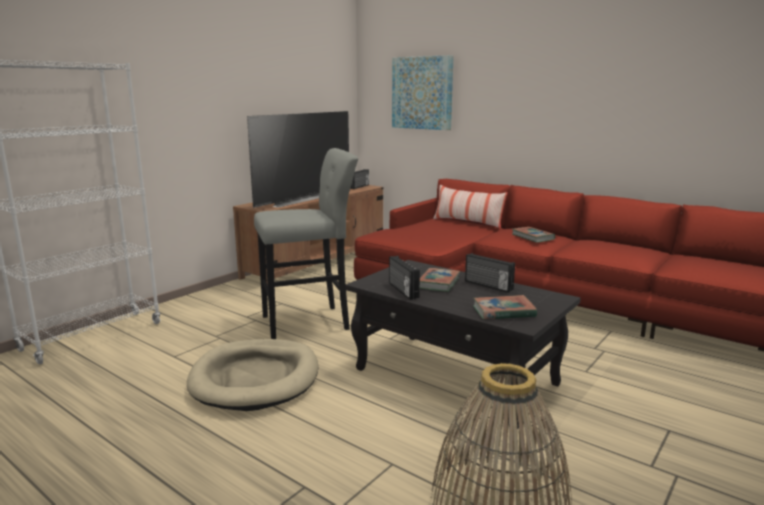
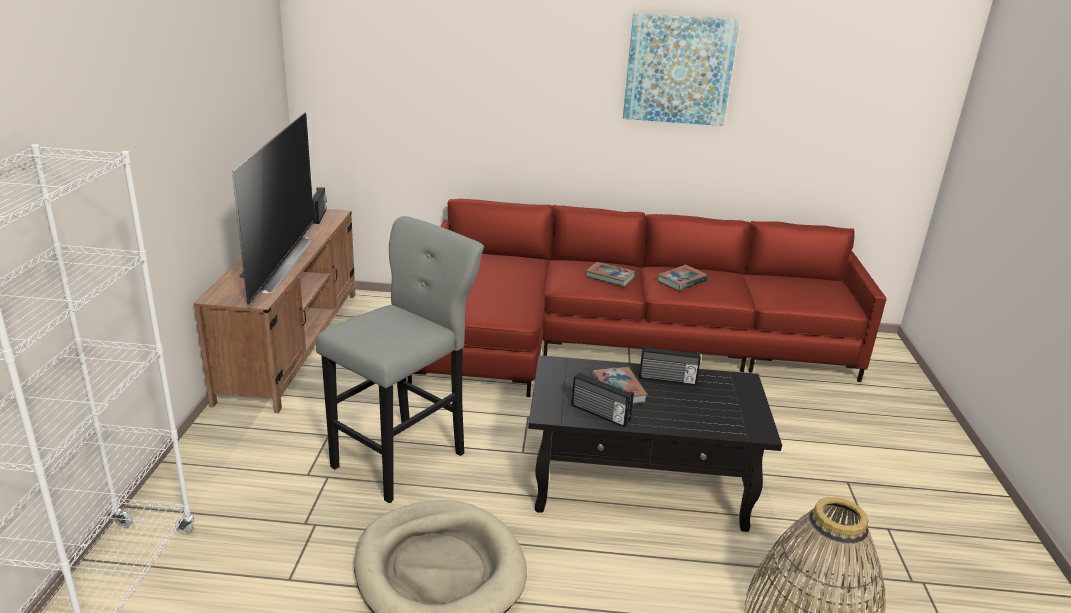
camera: 35 degrees left, 10 degrees up
picture [392,55,454,130] -> picture moved to [623,13,740,126]
pillow [433,185,508,229] -> none
book [473,295,537,319] -> book moved to [657,265,708,290]

